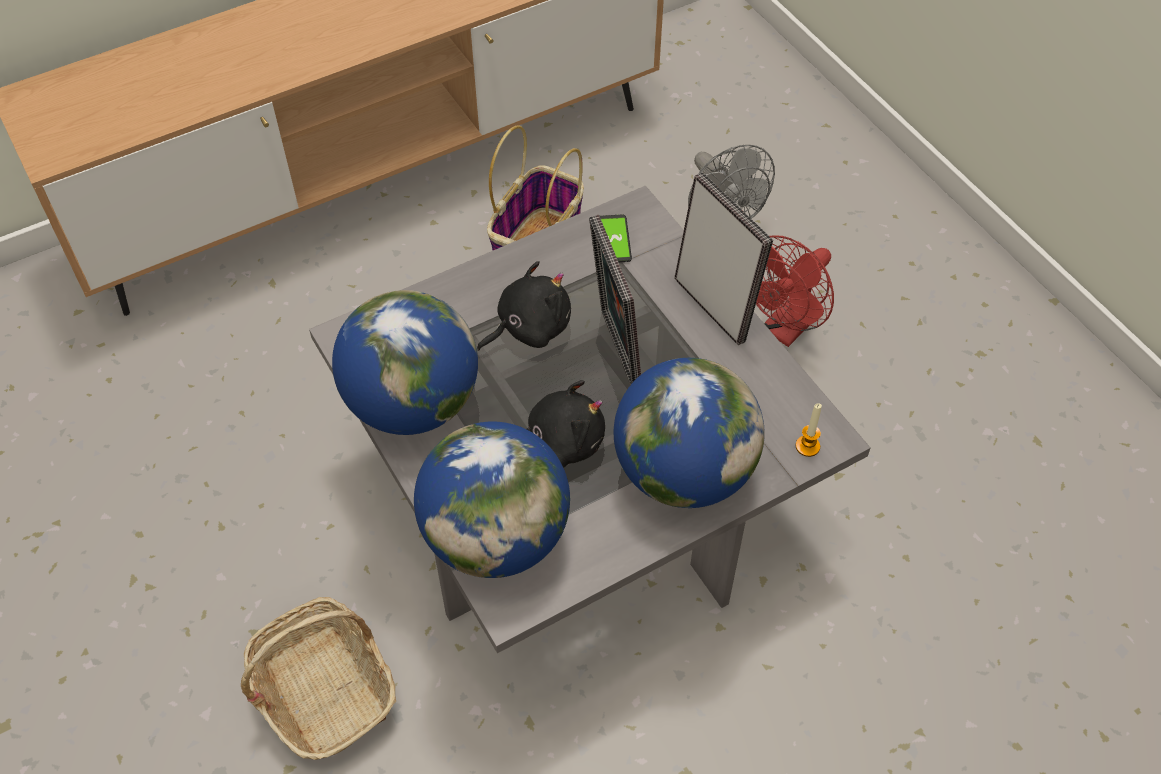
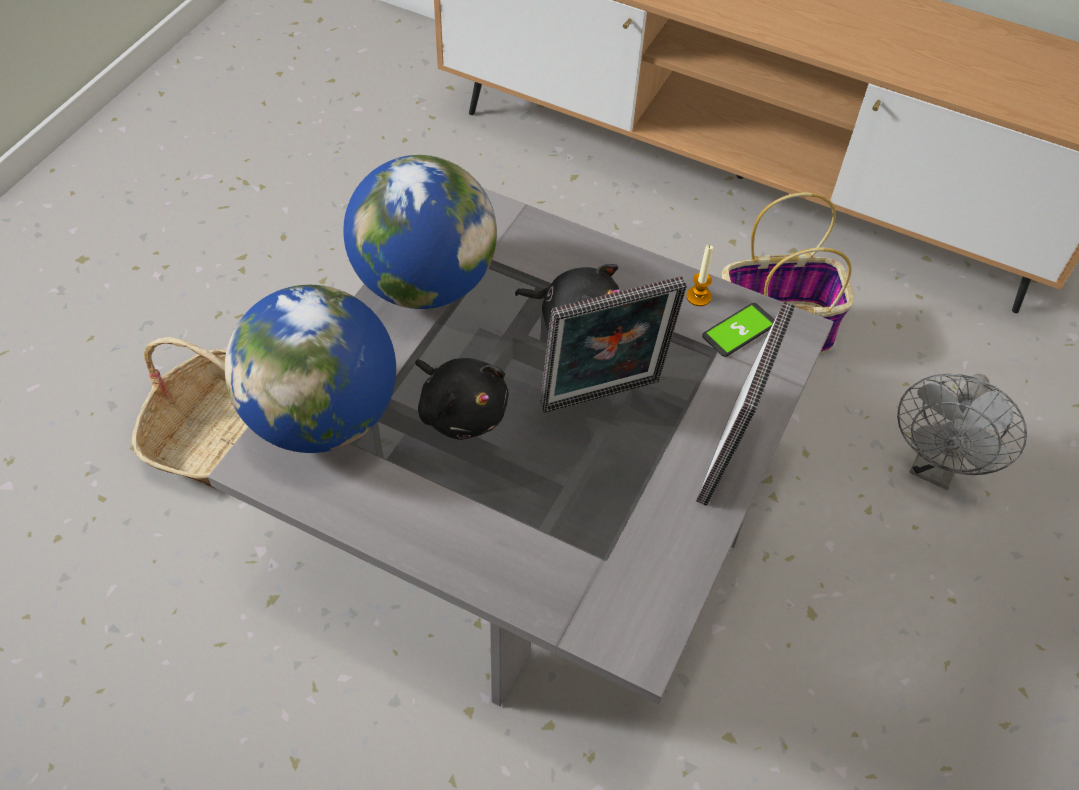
camera: 55 degrees right, 0 degrees up
picture frame [589,214,641,385] -> picture frame turned 150 degrees counterclockwise [540,276,687,413]
globe [614,358,765,508] -> none
red fan [756,235,834,347] -> none
candle [795,403,822,457] -> candle moved to [686,245,713,306]

